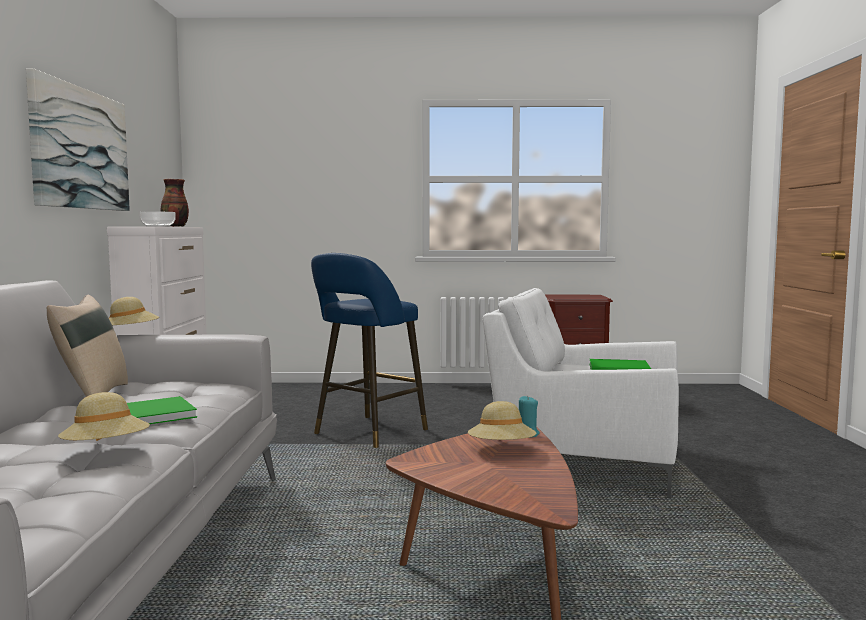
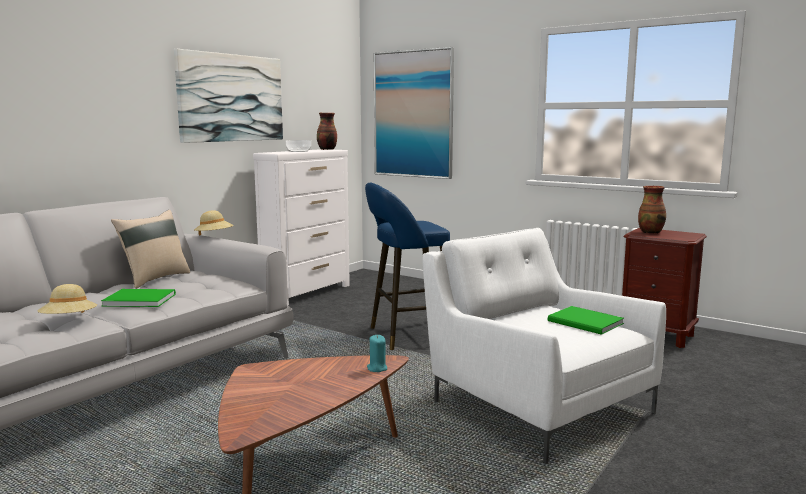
camera: 35 degrees right, 5 degrees up
beige hat [468,401,536,440] -> none
none -> picture [374,47,454,179]
none -> vase [638,186,666,233]

